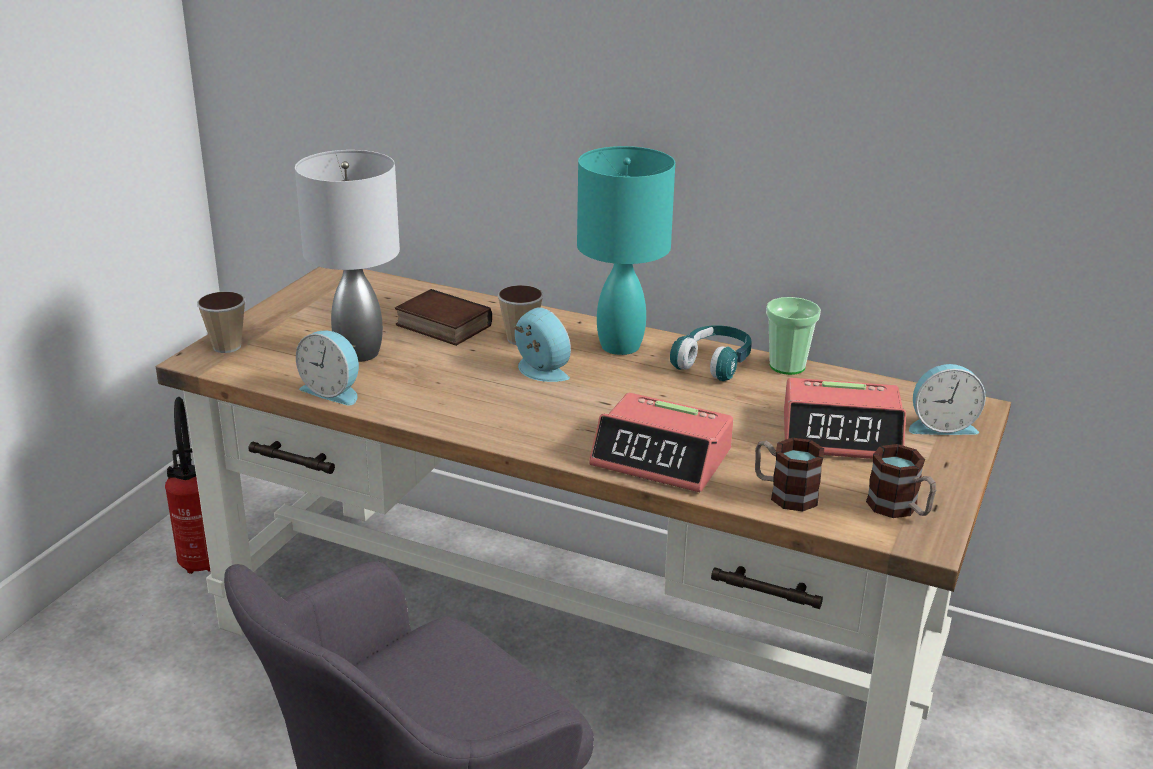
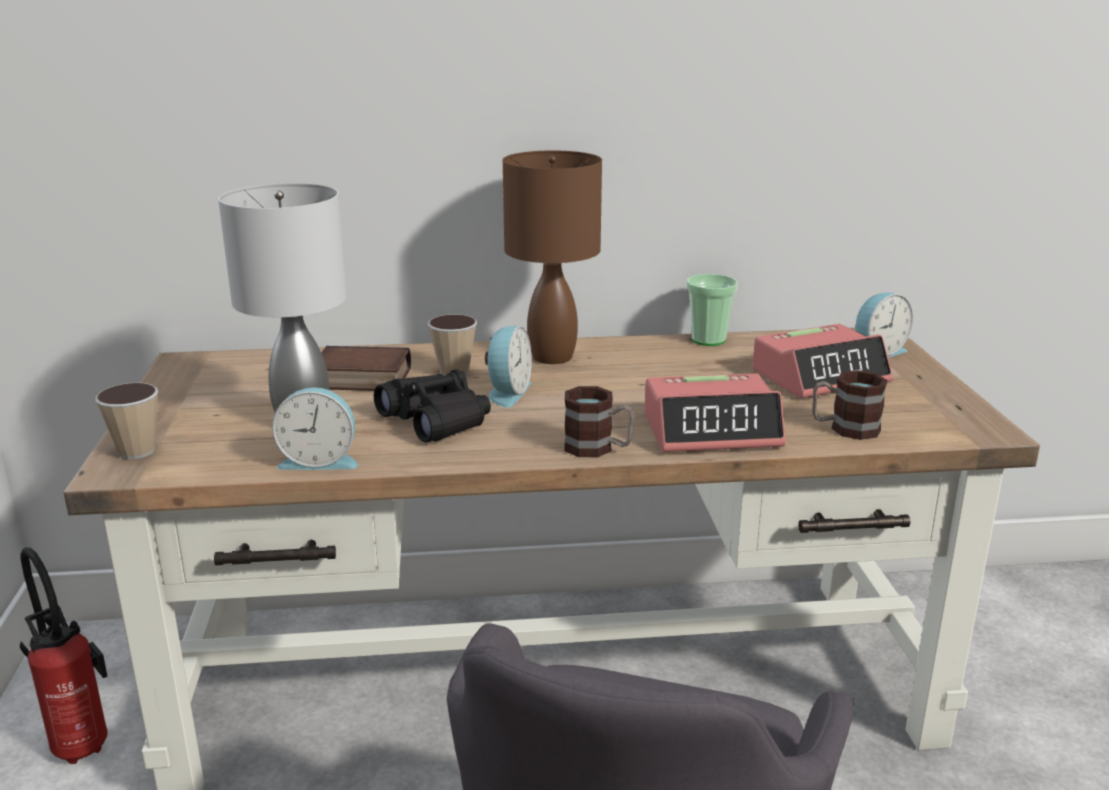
camera: 30 degrees left, 5 degrees down
alarm clock [514,307,571,382] -> alarm clock turned 90 degrees clockwise [485,326,532,408]
turquoise table lamp [577,146,675,355] -> brown table lamp [503,150,602,364]
turquoise headphones [670,325,752,381] -> none
mug [866,444,936,518] -> mug moved to [564,386,635,457]
none -> black binoculars [374,369,491,442]

